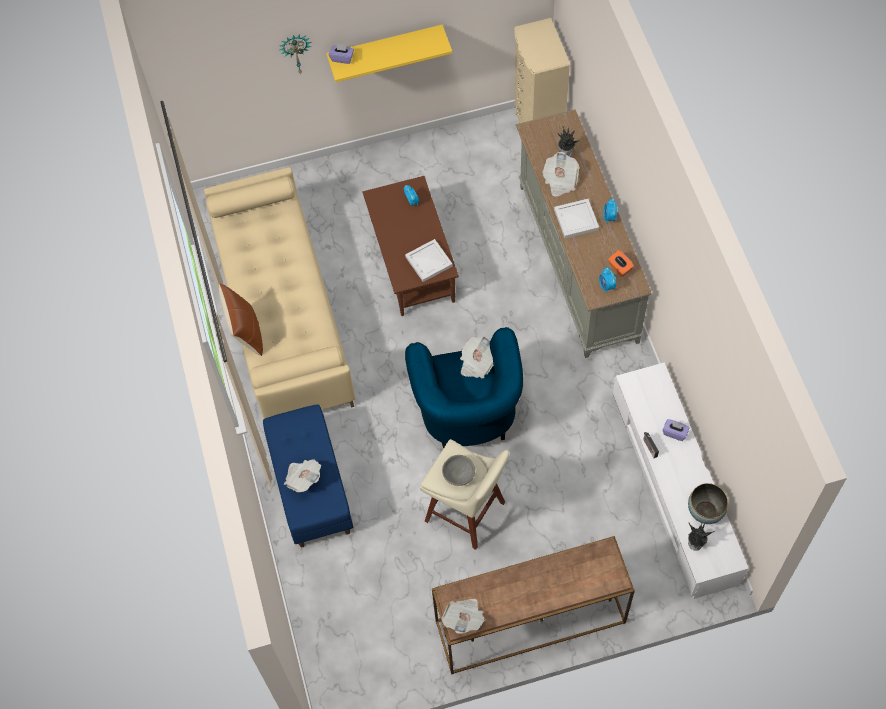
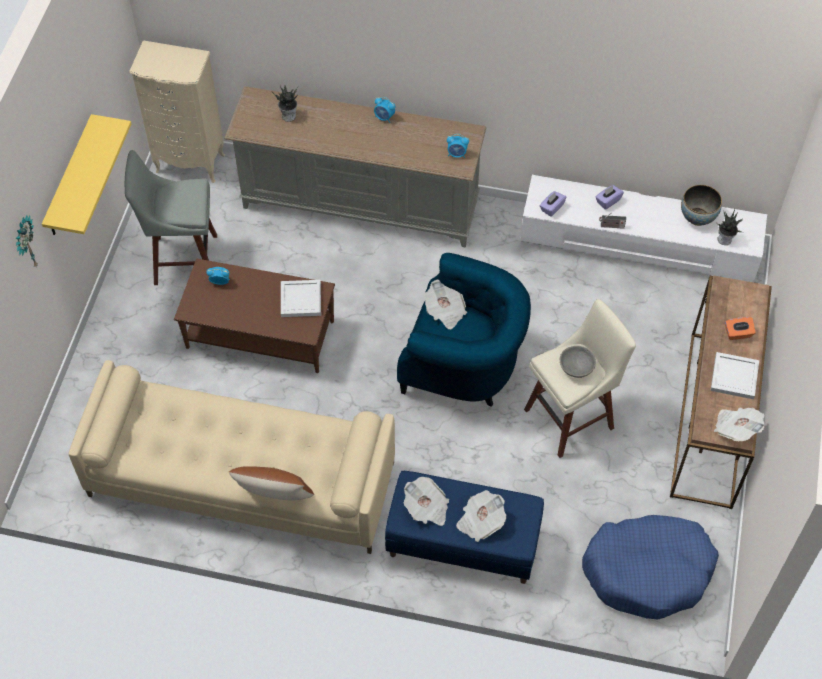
camera: 65 degrees left, 5 degrees down
purple tissue box [329,44,354,64] -> purple tissue box moved to [540,191,566,217]
newspaper [542,152,580,197] -> newspaper moved to [404,477,449,526]
white tray [554,199,599,238] -> white tray moved to [710,352,759,399]
orange tissue box [608,250,634,277] -> orange tissue box moved to [725,317,756,340]
none -> grey stool [125,150,217,285]
none -> blue dog bed [582,515,719,620]

